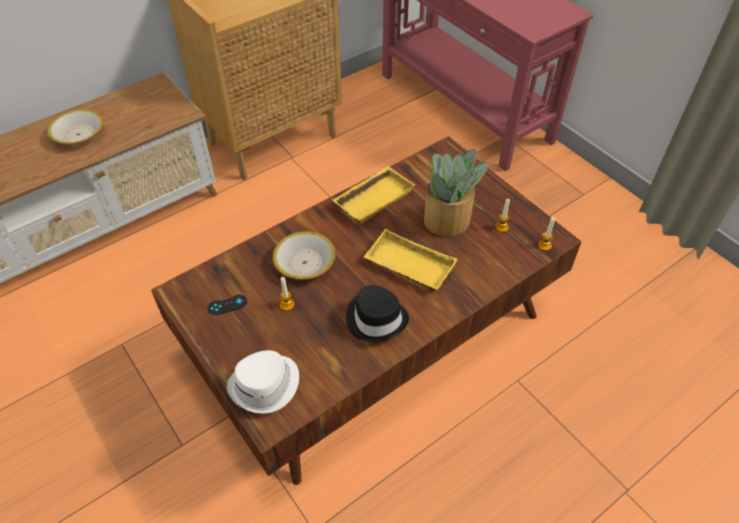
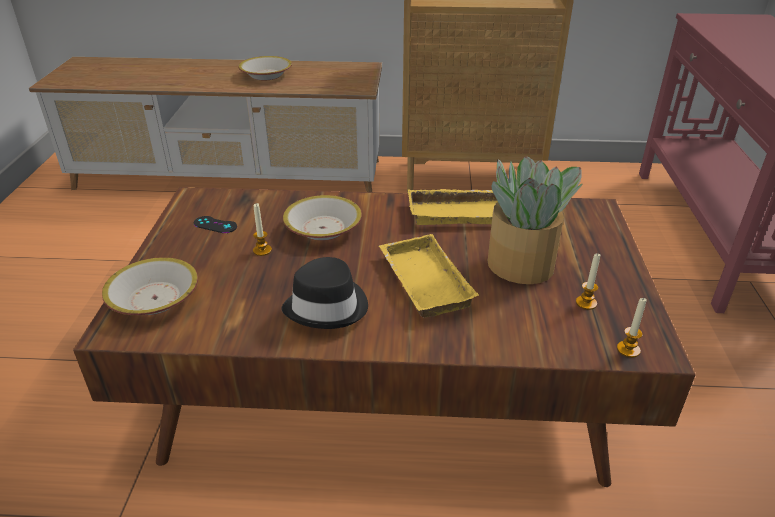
camera: 40 degrees right, 15 degrees down
white hat [227,350,299,414] -> bowl [102,257,198,315]

